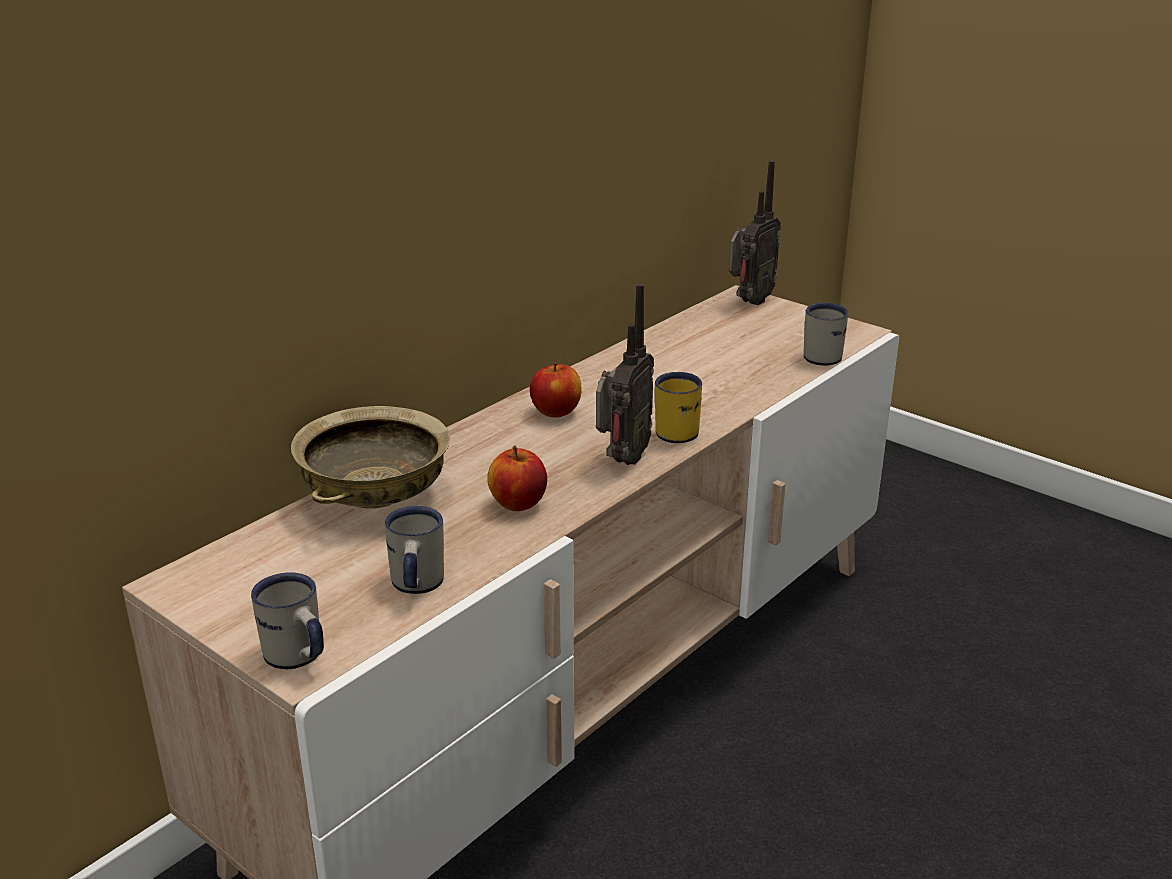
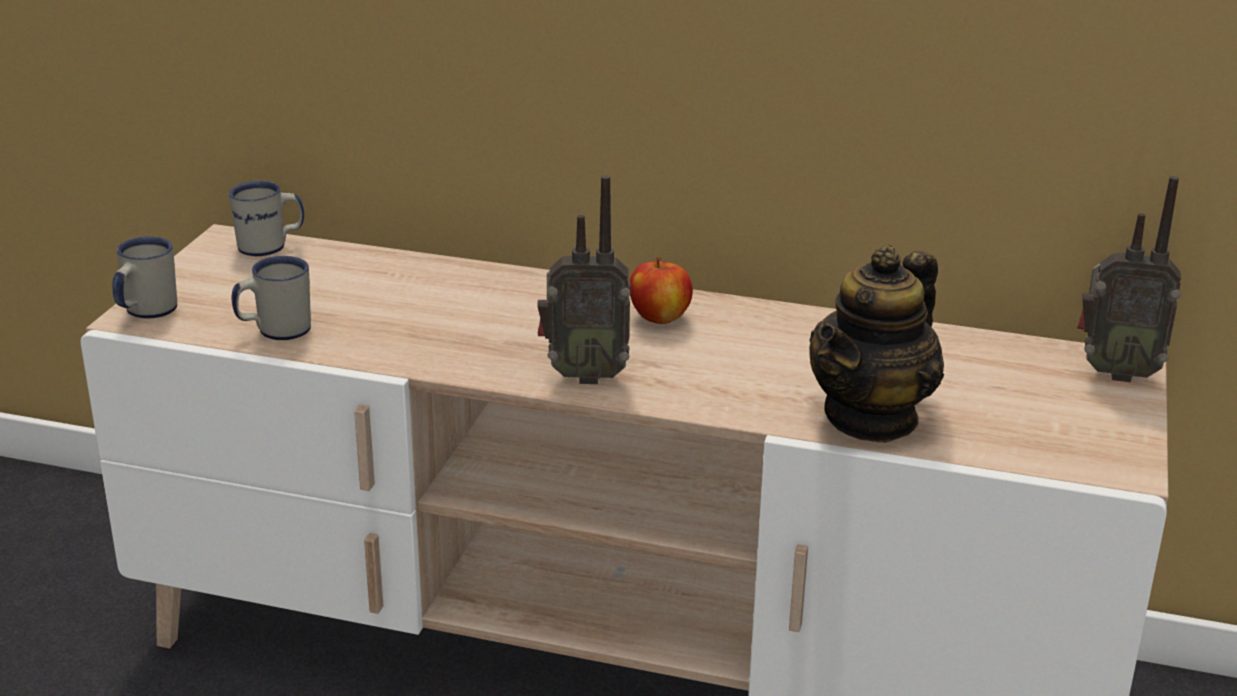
camera: 65 degrees right, 0 degrees up
beige bowl [291,406,450,509] -> none
apple [487,446,547,511] -> none
yellow mug [655,372,702,443] -> none
white mug [804,303,848,366] -> white mug moved to [229,181,304,256]
none -> teapot [809,245,944,443]

